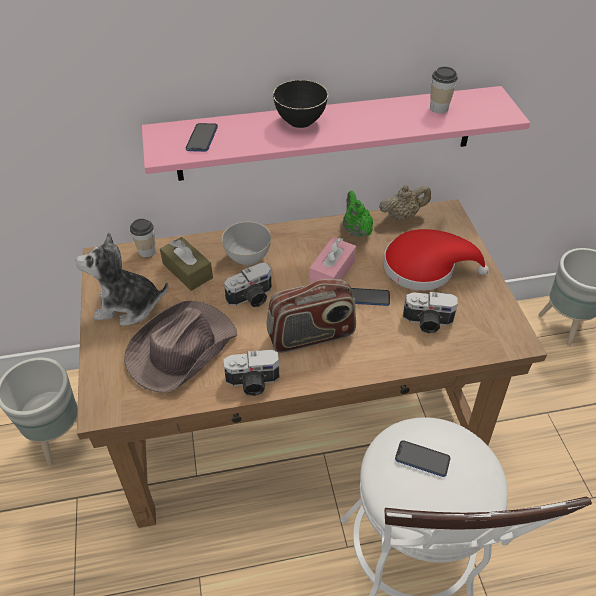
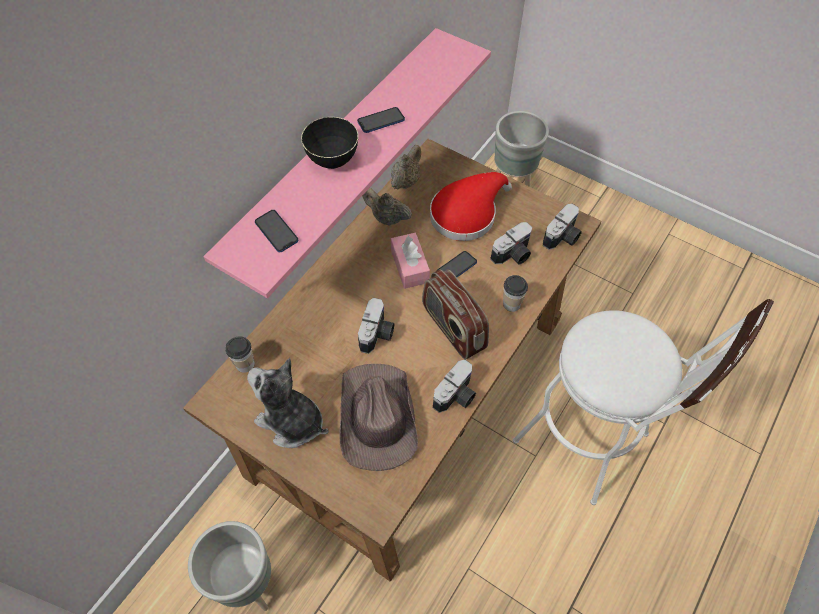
camera: 45 degrees left, 10 degrees up
plush toy [76,232,168,326] -> plush toy turned 75 degrees clockwise [247,358,328,448]
brown tissue box [160,237,213,291] -> none
grey bowl [222,222,271,265] -> none
radio [267,279,356,353] -> radio turned 120 degrees clockwise [422,269,489,360]
green teapot [343,190,373,238] -> beige teapot [363,188,412,226]
phone [395,440,451,477] -> phone moved to [357,107,405,133]
cup [430,67,458,113] -> cup moved to [503,275,528,312]
none -> camera [543,204,581,250]

